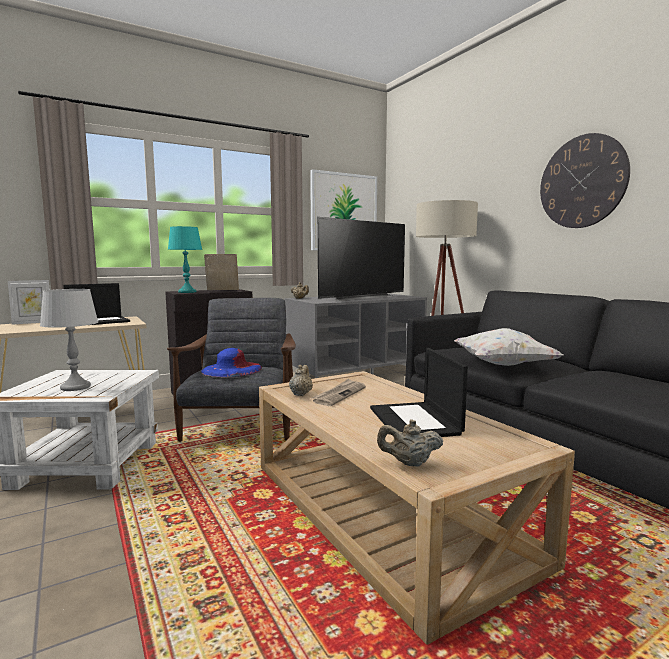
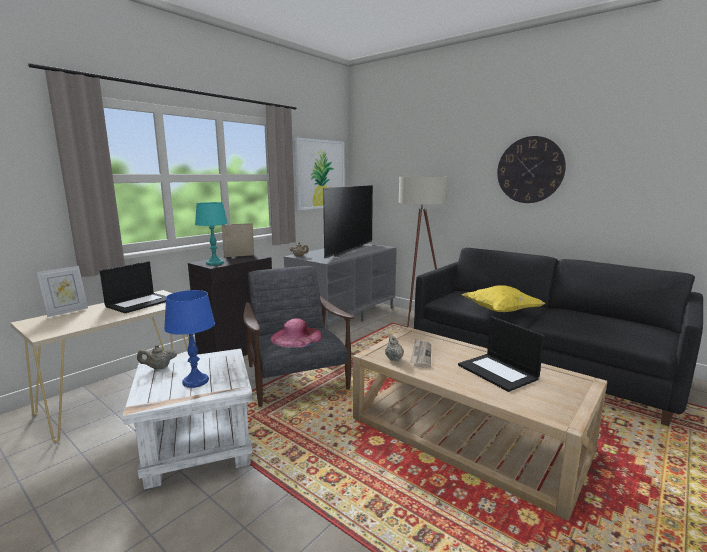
camera: 20 degrees left, 5 degrees up
grey table lamp [40,289,98,391] -> blue table lamp [164,290,215,388]
blue hat [201,348,262,377] -> pink hat [270,318,322,348]
beige teapot [377,419,443,467] -> beige teapot moved to [137,345,177,369]
white pillow [454,328,563,366] -> yellow pillow [462,285,546,312]

